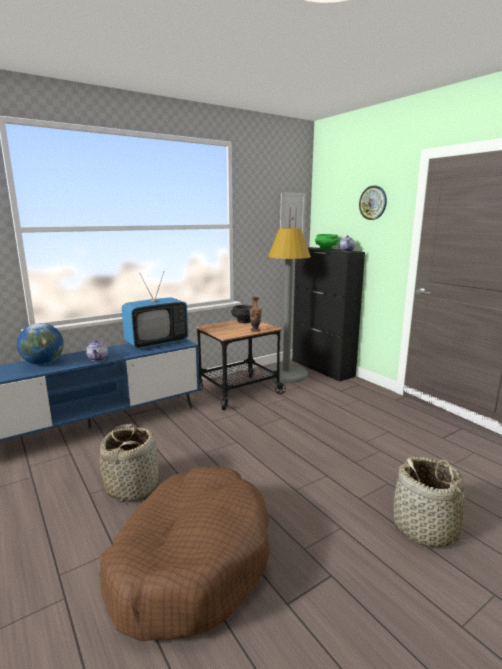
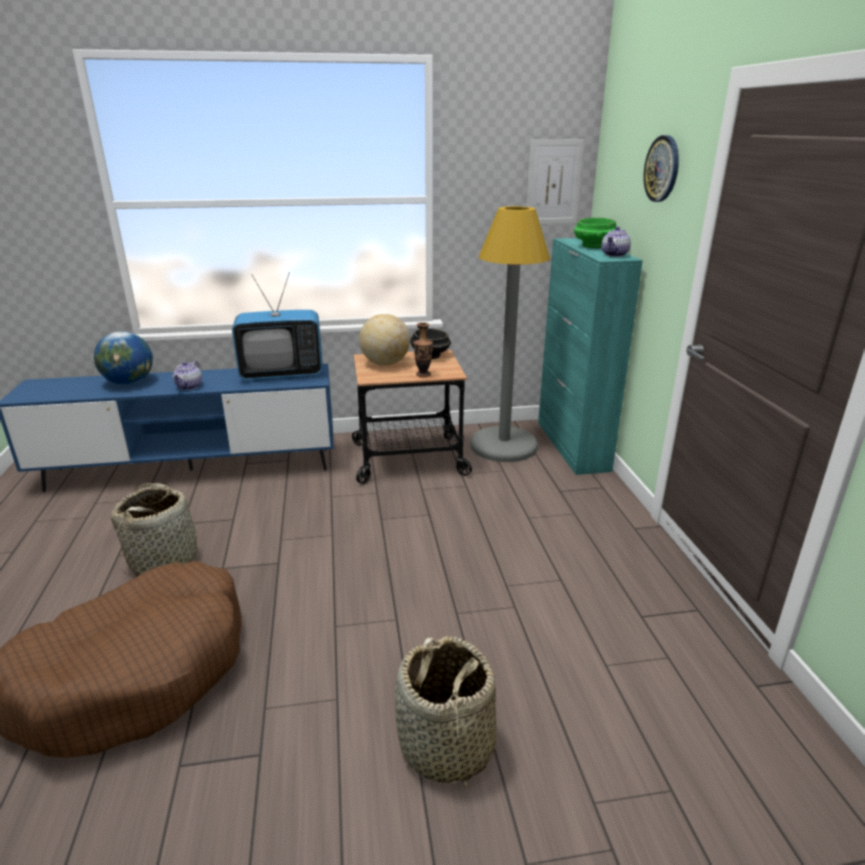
camera: 25 degrees right, 10 degrees up
black cabinet [292,247,365,382] -> turquoise cabinet [538,238,643,475]
none -> globe [359,314,410,365]

